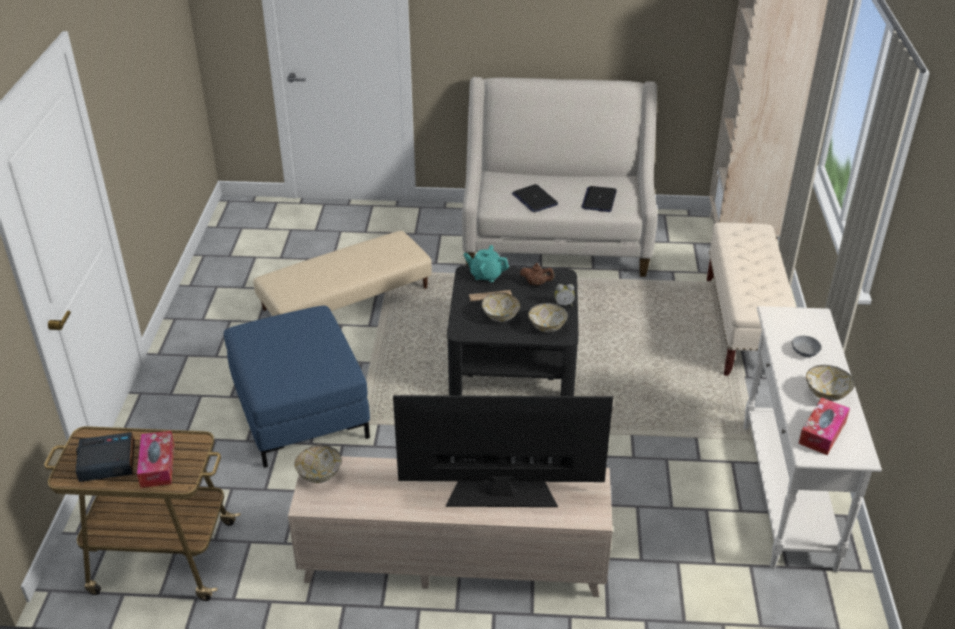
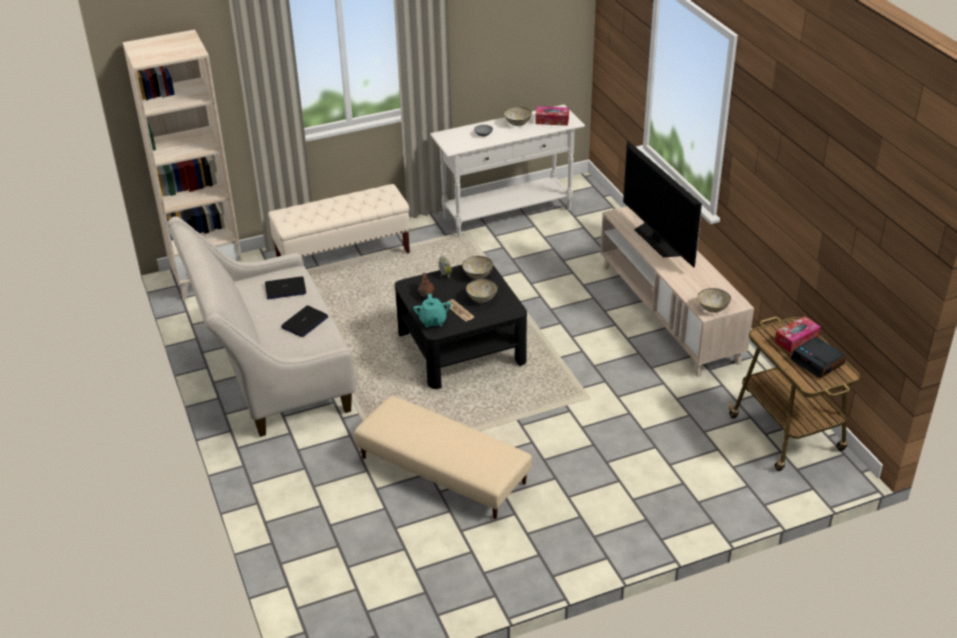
camera: 115 degrees left, 0 degrees up
blue ottoman [224,306,370,468] -> none

